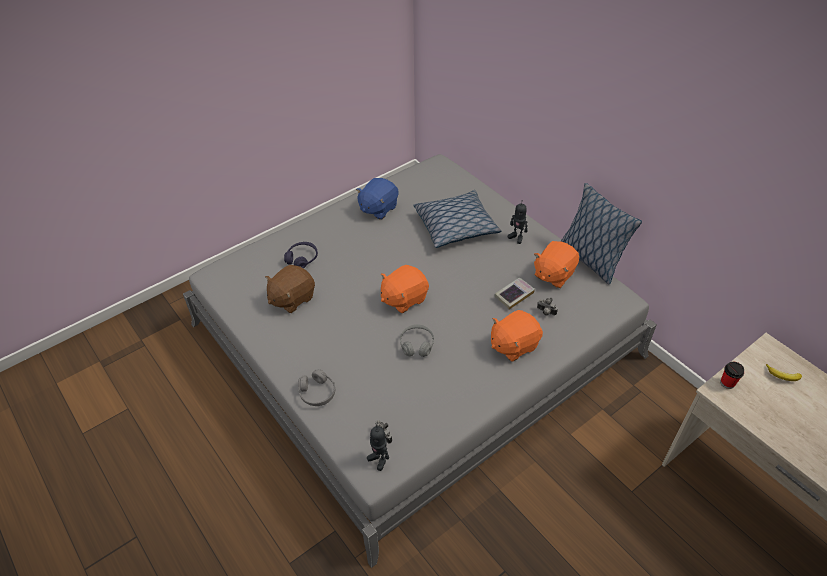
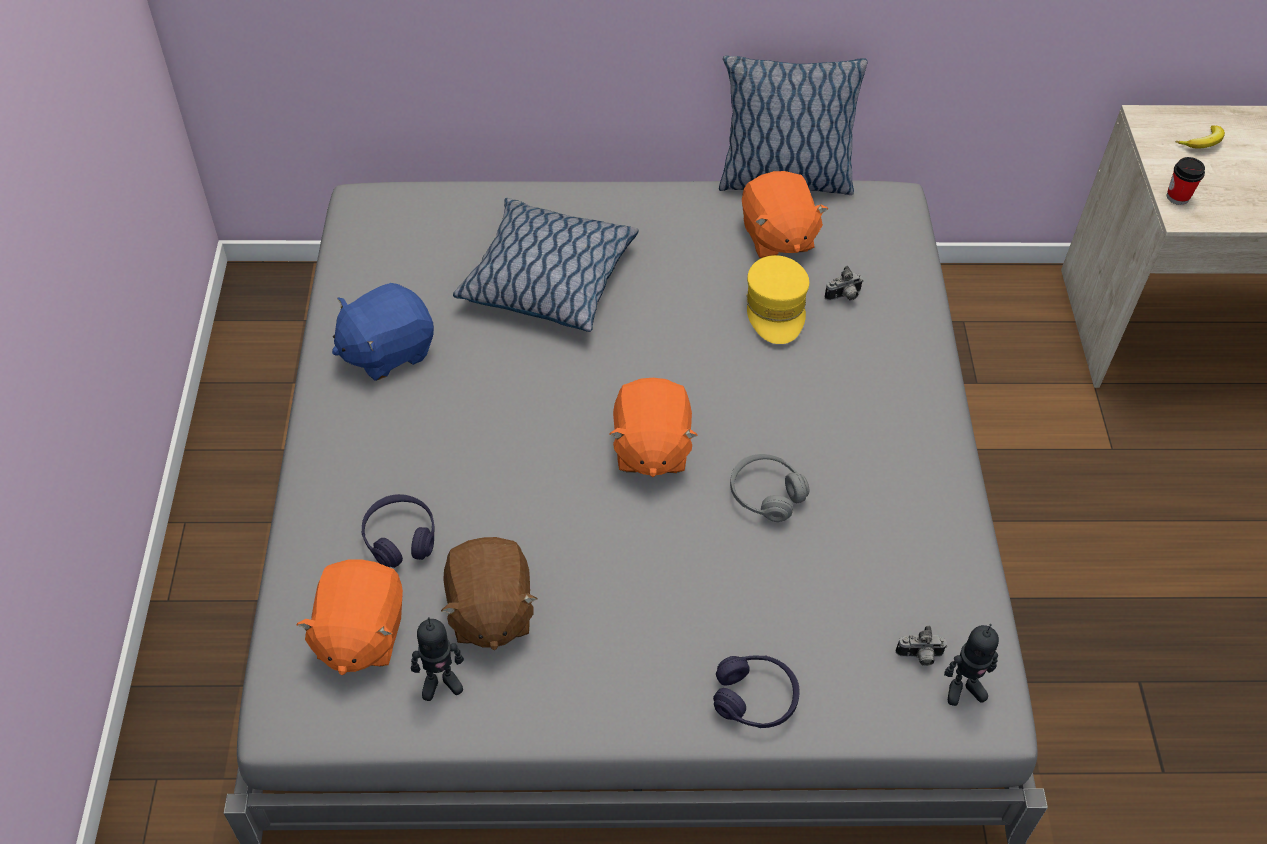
camera: 55 degrees left, 5 degrees up
grey headphones [298,369,335,406] -> purple headphones [713,656,800,728]
blue plush toy [356,178,399,220] -> blue plush toy turned 75 degrees clockwise [332,283,434,381]
orange plush toy [491,310,543,362] -> orange plush toy moved to [296,560,403,675]
book [494,278,535,310] -> yellow cap [746,255,809,344]
toy robot [507,203,528,244] -> toy robot moved to [411,617,464,701]

